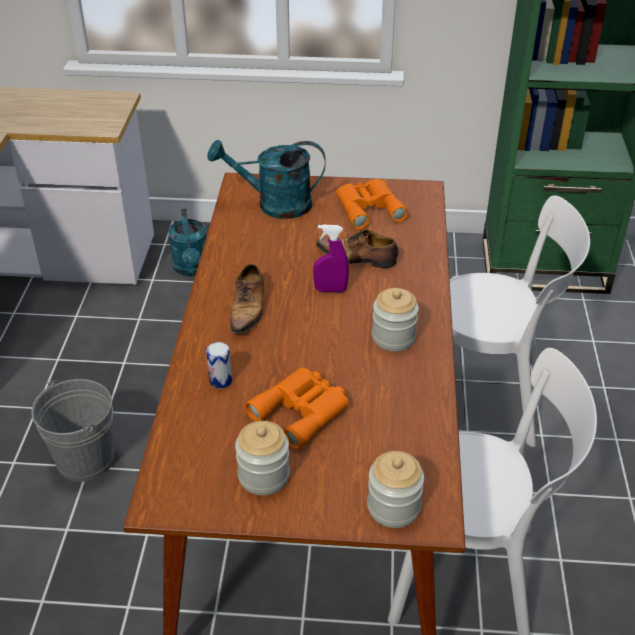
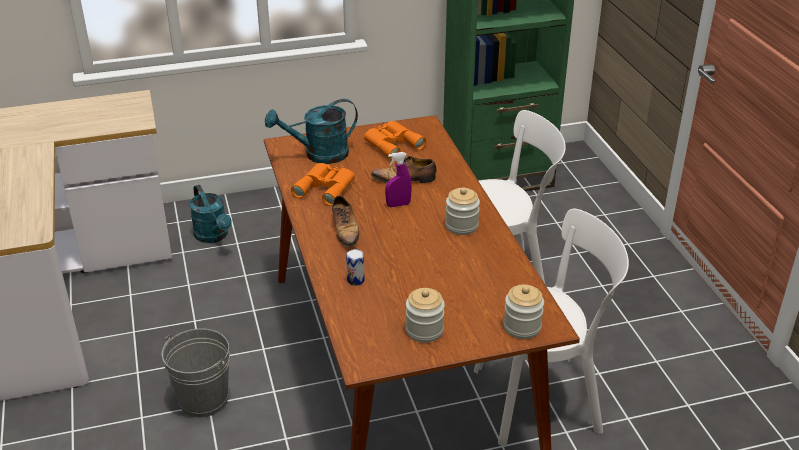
camera: 20 degrees left, 5 degrees down
orange binoculars [245,368,349,450] -> orange binoculars moved to [291,163,355,206]

